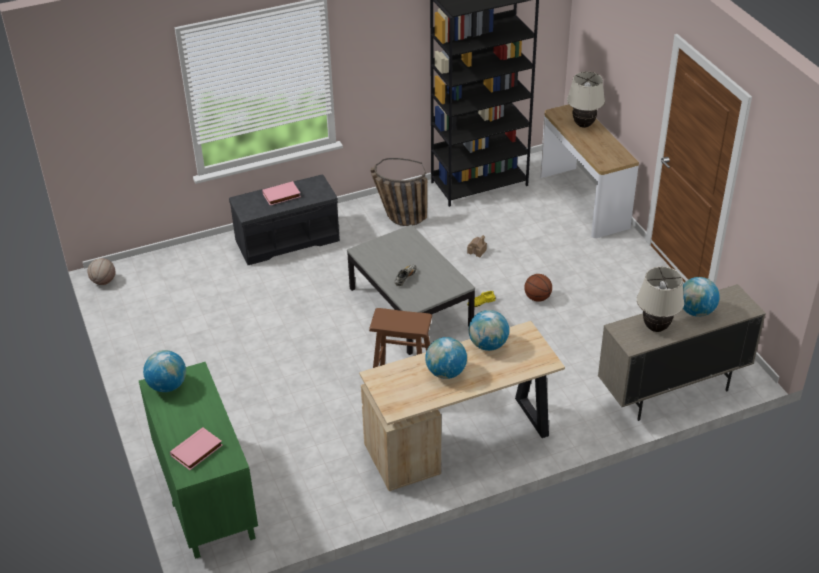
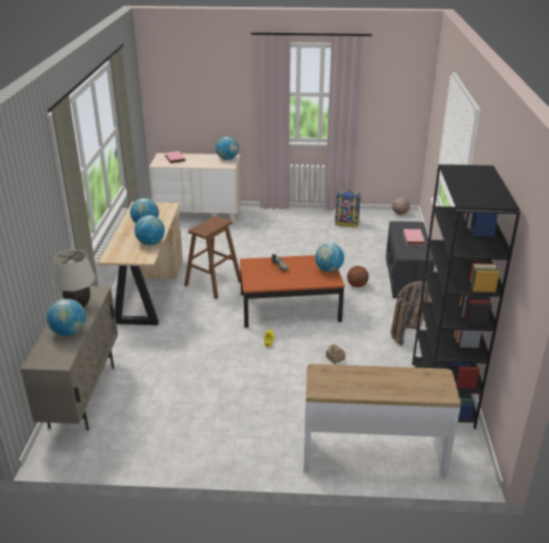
camera: 115 degrees right, 10 degrees down
green dresser [139,362,258,559] -> beige dresser [149,153,241,223]
grey coffee table [347,225,475,355] -> brown coffee table [240,255,345,328]
basketball [524,274,552,302] -> basketball moved to [347,266,369,287]
beige table lamp [567,72,605,128] -> none
none -> globe [315,243,344,272]
none -> backpack [335,190,361,227]

